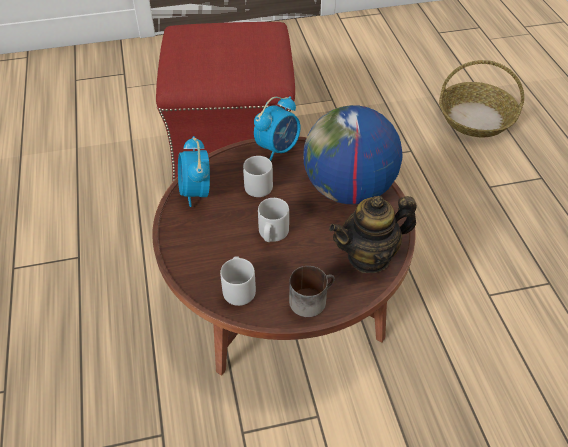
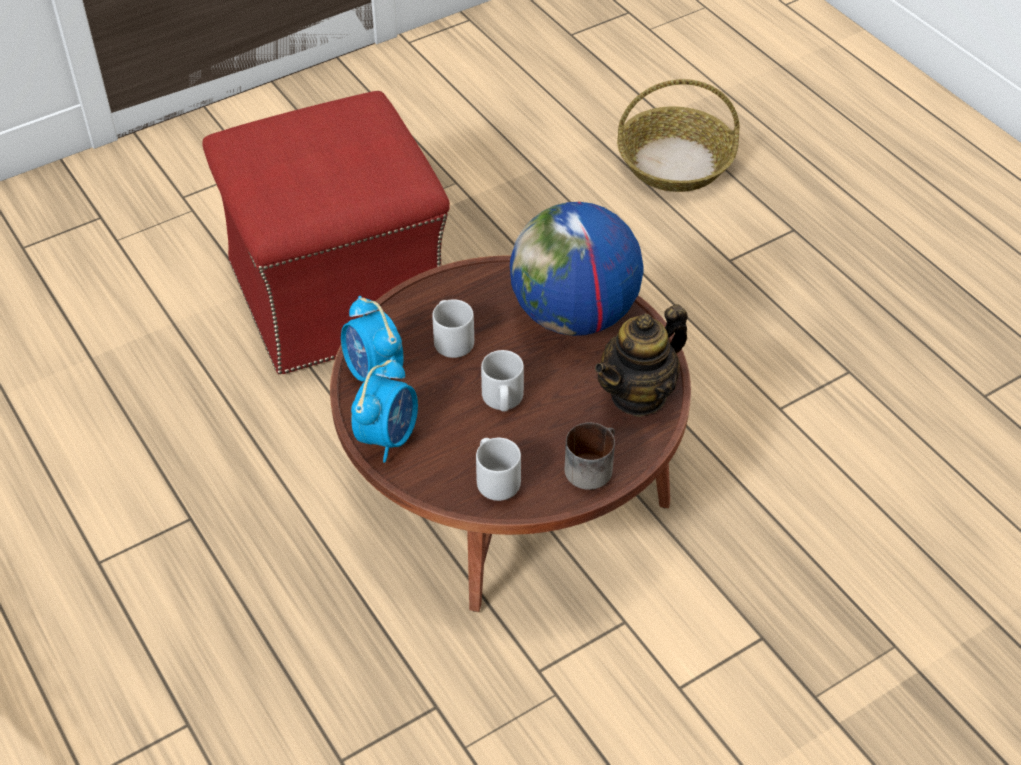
camera: 20 degrees left, 0 degrees up
alarm clock [254,96,301,161] -> alarm clock moved to [351,357,418,463]

